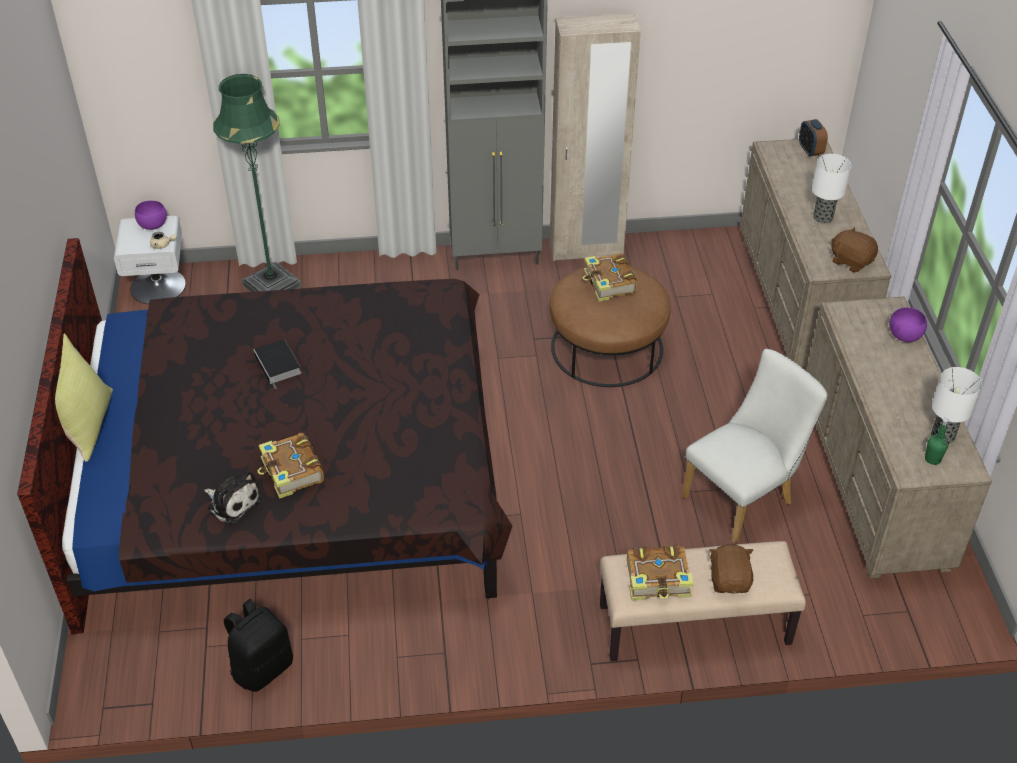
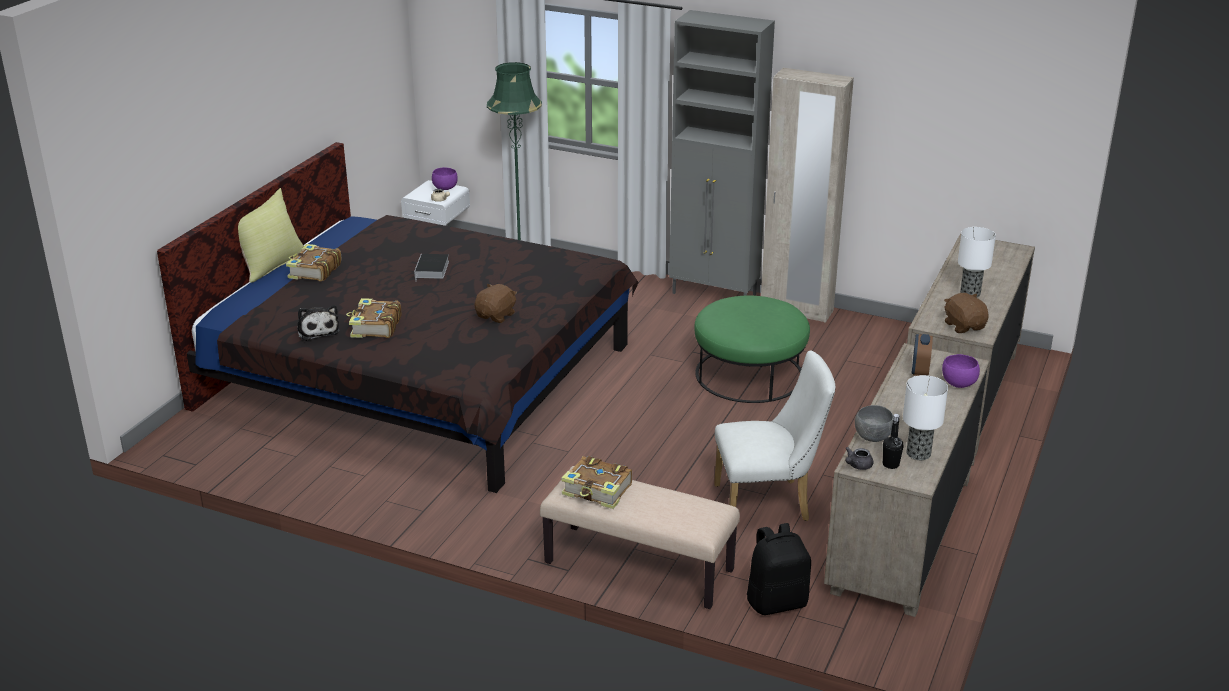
camera: 30 degrees right, 15 degrees down
black backpack [224,599,293,692] -> black backpack moved to [747,523,811,615]
brown ottoman [550,266,671,387] -> green ottoman [694,296,810,403]
book [583,253,637,302] -> book moved to [286,244,341,281]
brown plush toy [709,544,753,594] -> brown plush toy moved to [475,284,517,323]
alarm clock [799,119,828,157] -> alarm clock moved to [912,334,933,376]
green bottle [925,418,949,465] -> black bottle [883,414,904,469]
none -> grey teapot [845,447,873,470]
none -> grey bowl [855,405,893,442]

